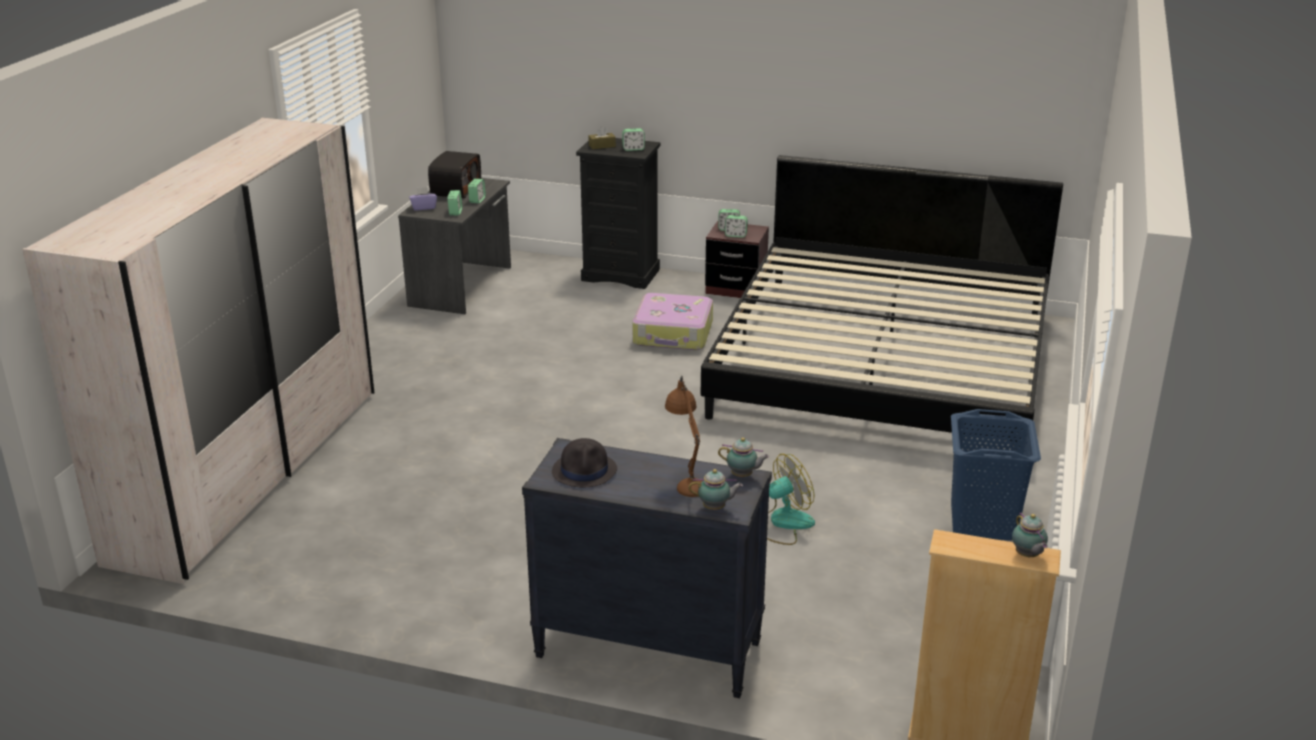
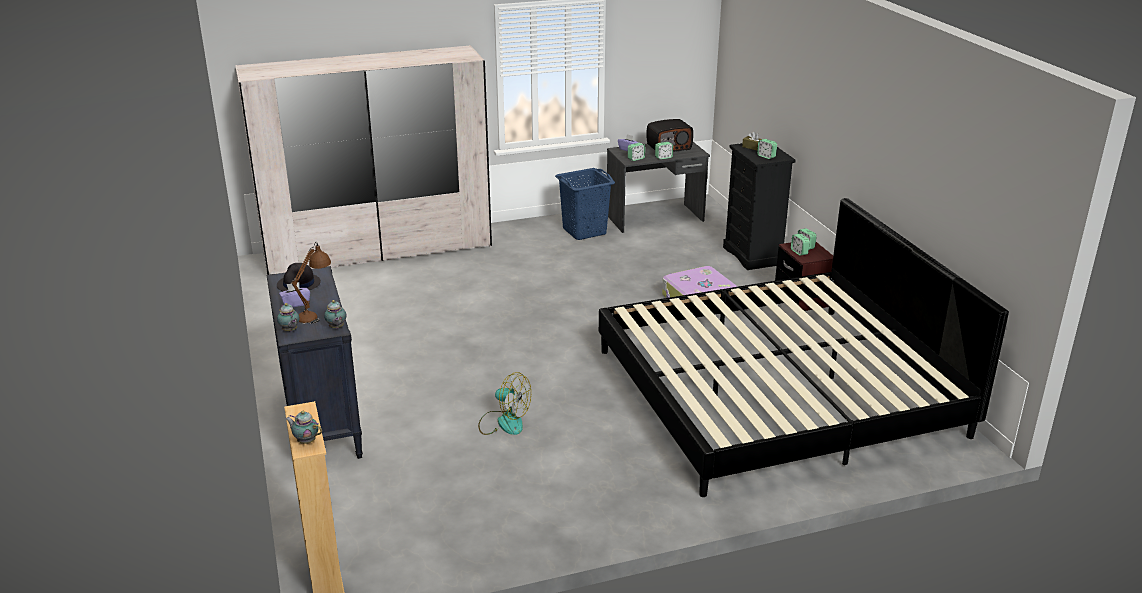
camera: 55 degrees right, 0 degrees up
blue laundry basket [951,409,1041,541] -> blue laundry basket moved to [555,168,615,240]
teapot [1012,512,1048,558] -> teapot turned 75 degrees clockwise [285,411,322,444]
none -> purple tissue box [279,282,310,307]

